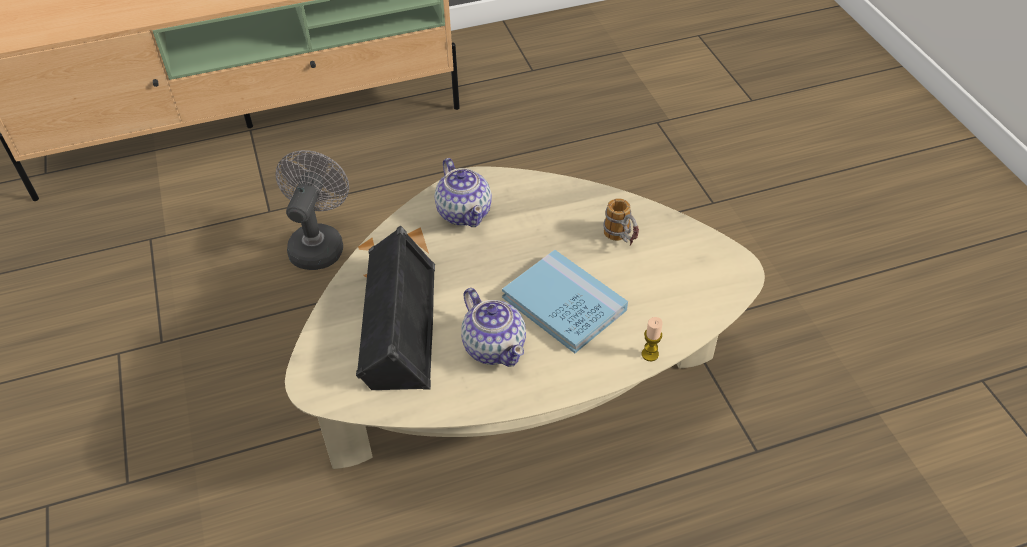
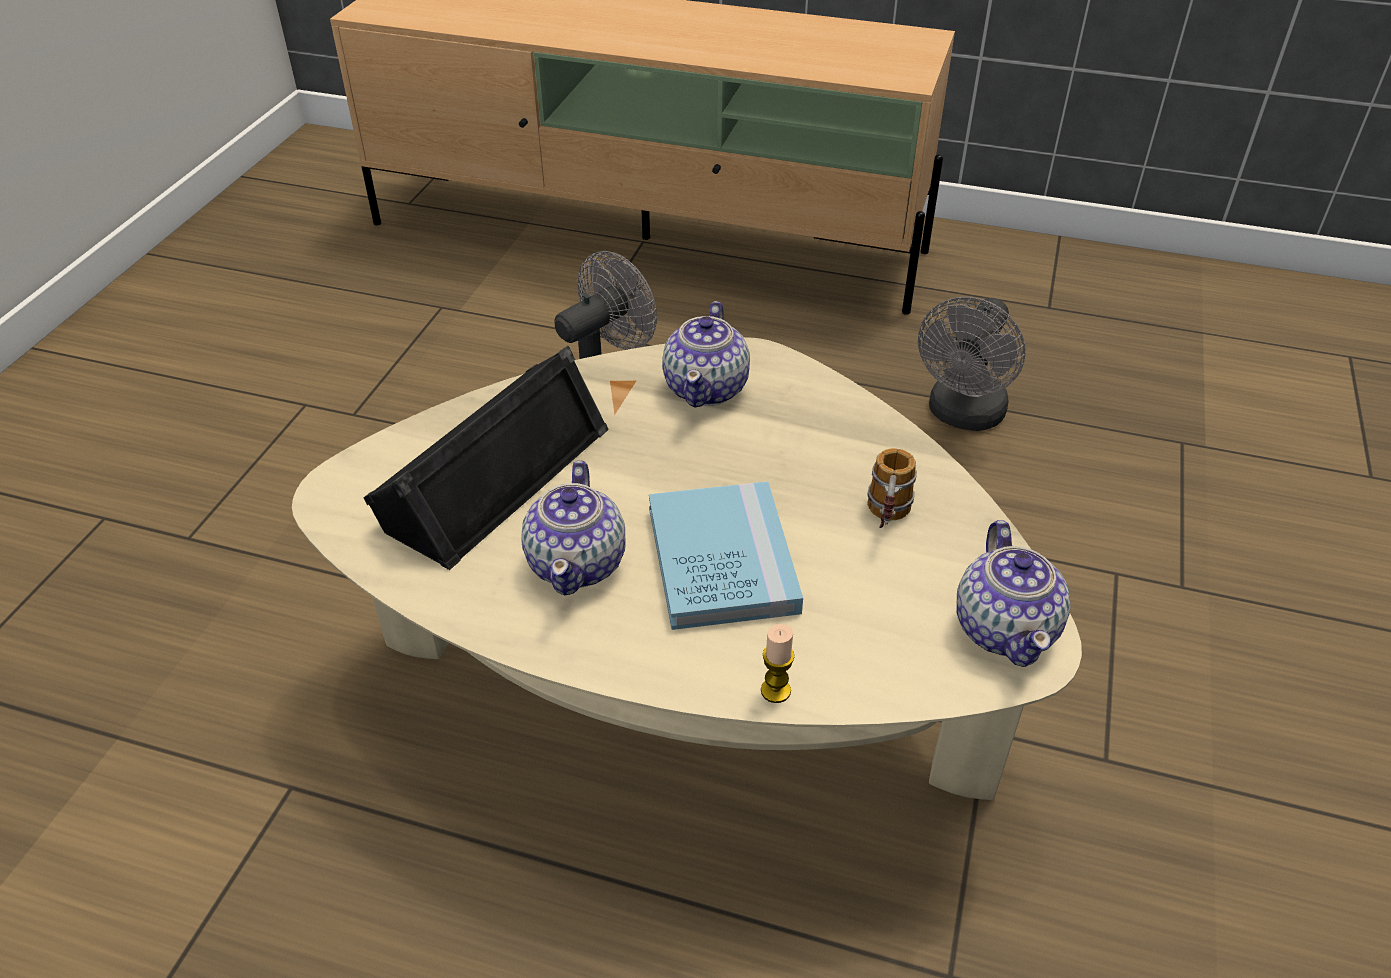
camera: 35 degrees right, 5 degrees down
none -> grey fan [918,297,1026,431]
none -> teapot [956,520,1071,667]

